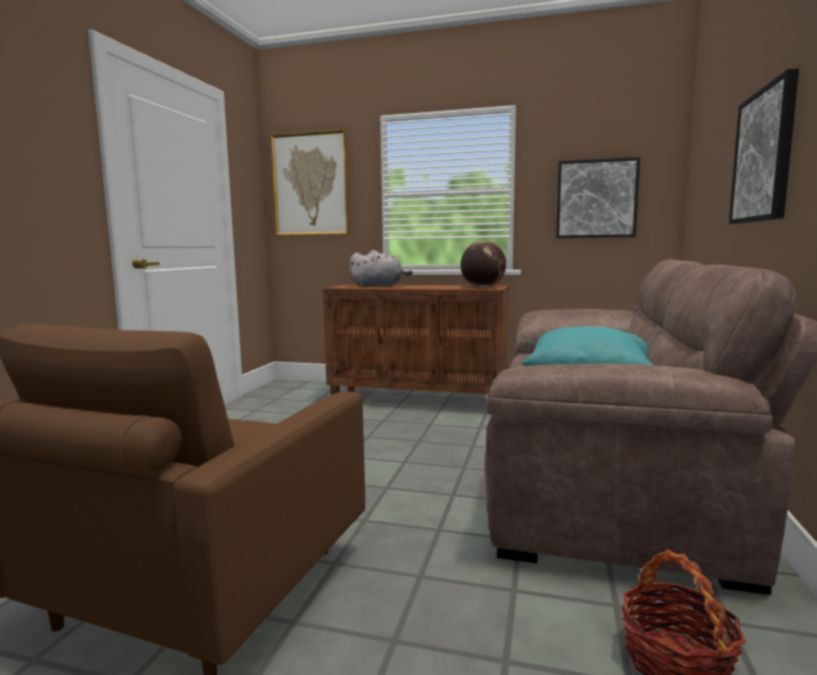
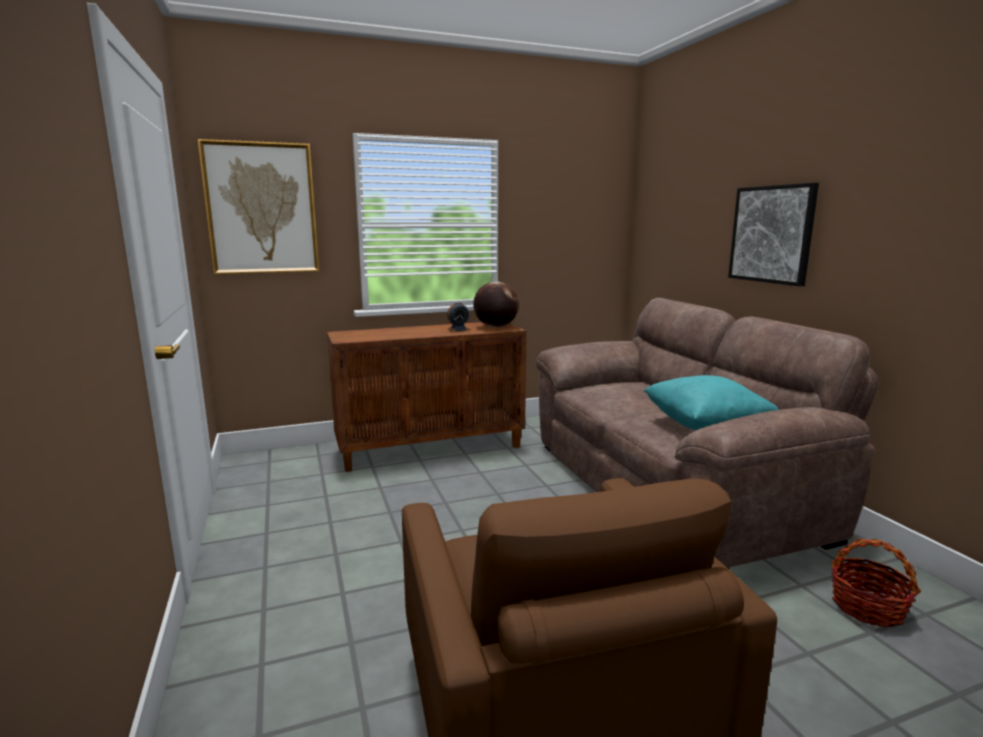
camera: 35 degrees left, 5 degrees up
grey plush toy [349,250,413,287] -> none
picture [556,157,640,238] -> none
none -> alarm clock [447,302,469,332]

